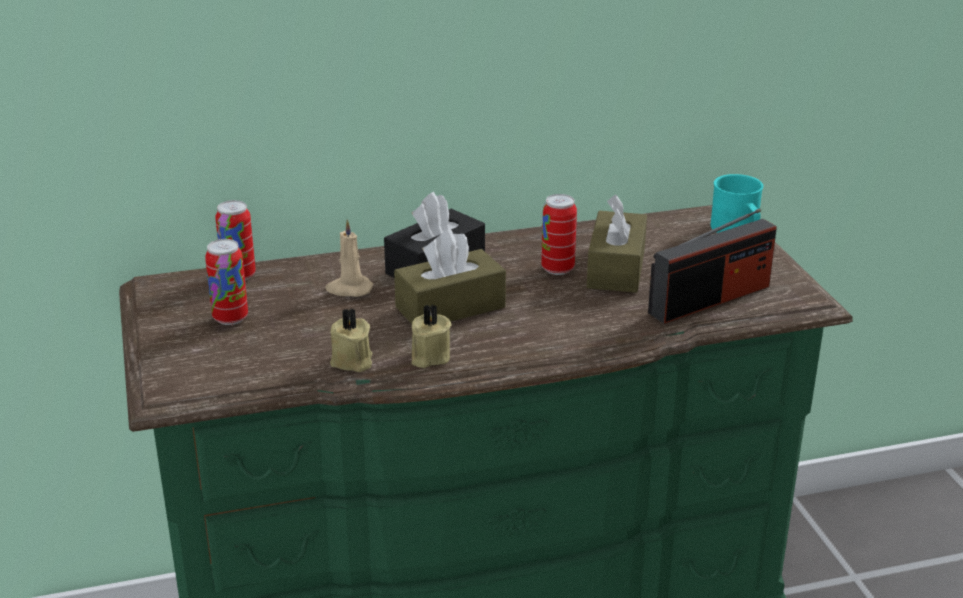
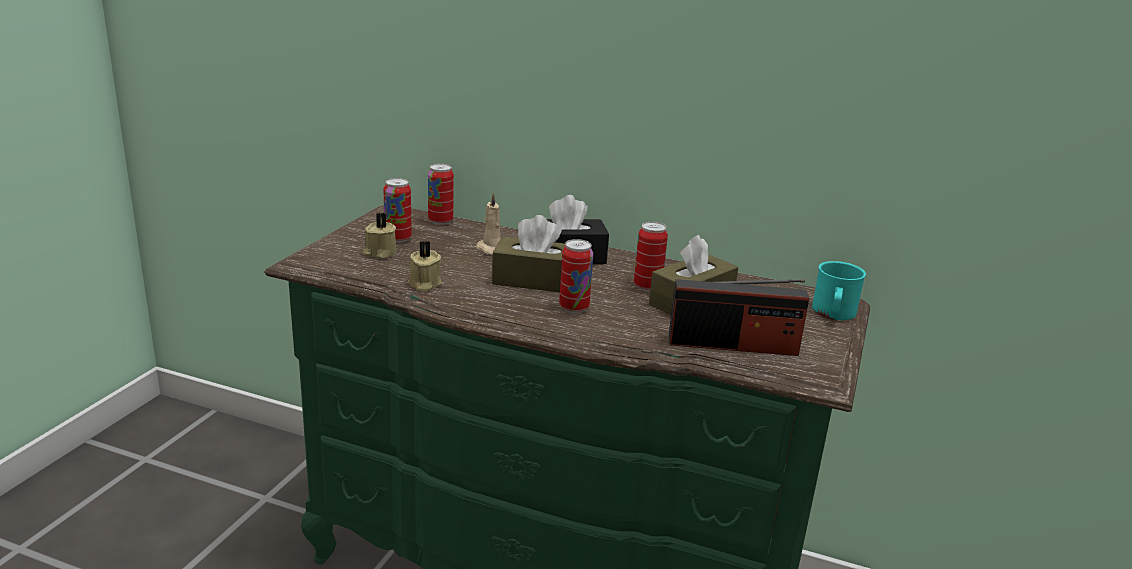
camera: 35 degrees right, 5 degrees down
beige candle [412,304,451,368] -> beige candle moved to [363,213,397,259]
none -> can [559,239,593,313]

